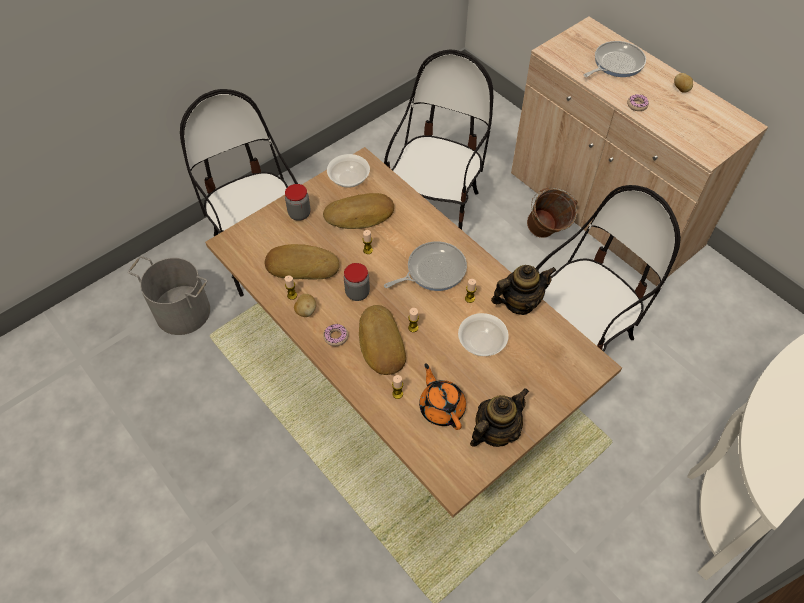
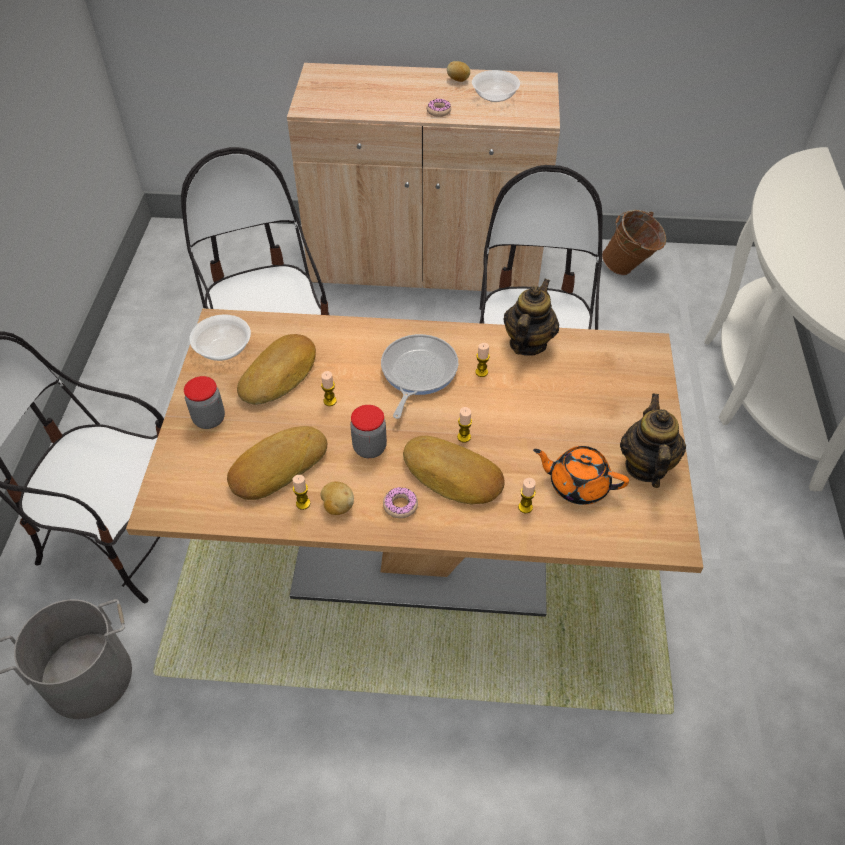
camera: 45 degrees left, 5 degrees down
bowl [458,313,509,356] -> bowl moved to [472,70,520,102]
brown bucket [527,188,578,238] -> brown bucket moved to [602,210,666,275]
frying pan [583,41,646,77] -> none

